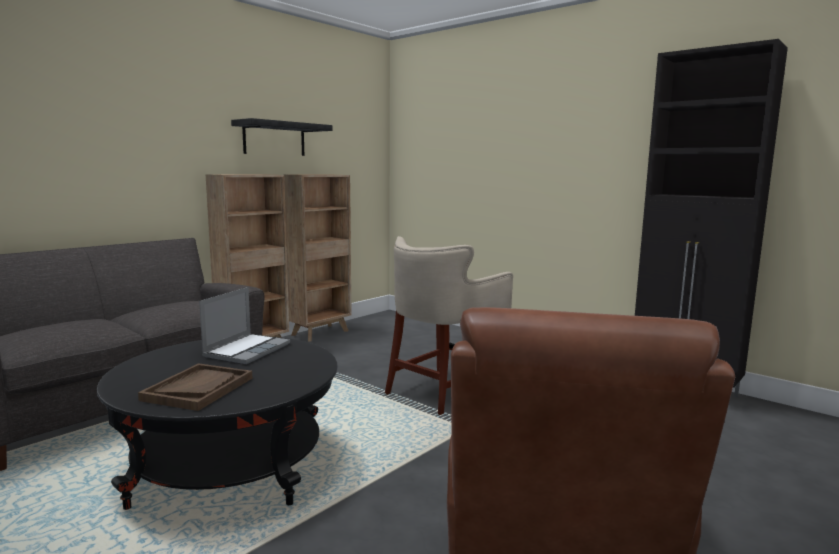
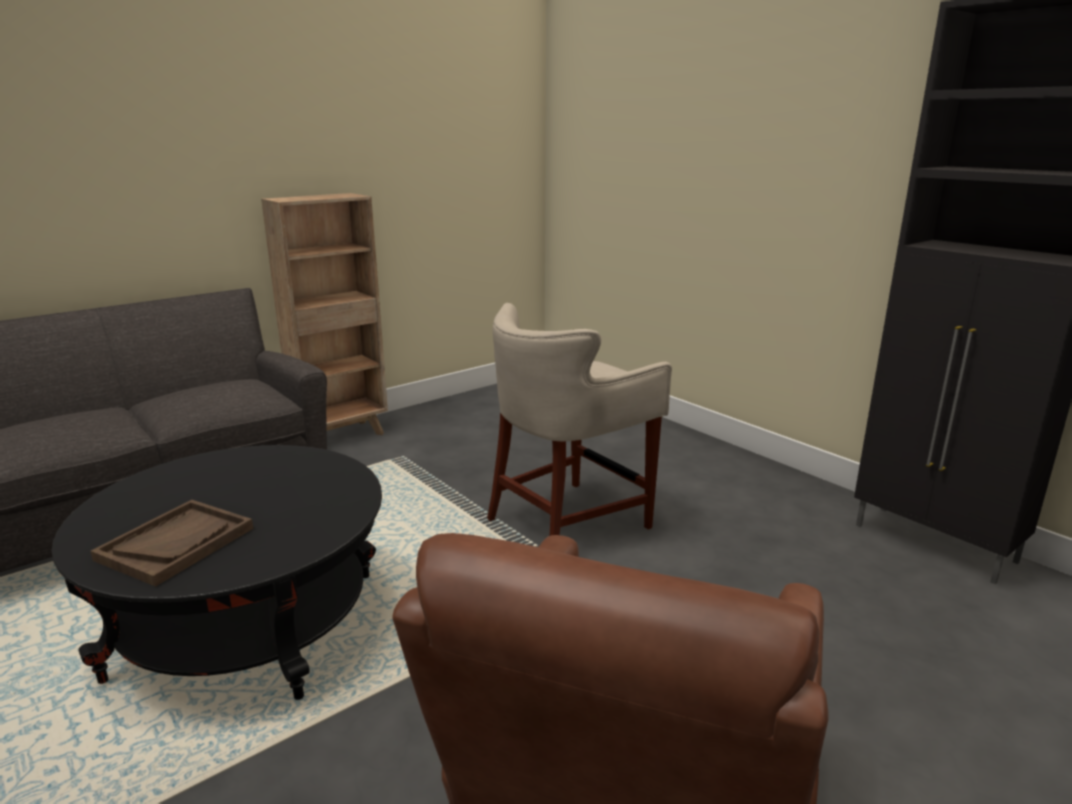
camera: 10 degrees right, 10 degrees up
laptop [199,287,290,364] -> none
black shelf [231,118,333,156] -> none
brown bookcase [284,174,351,342] -> none

